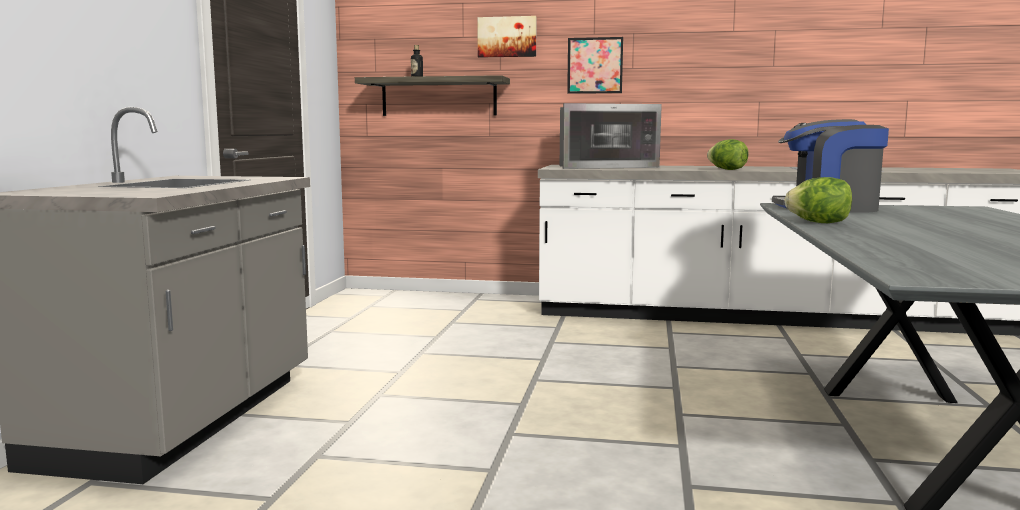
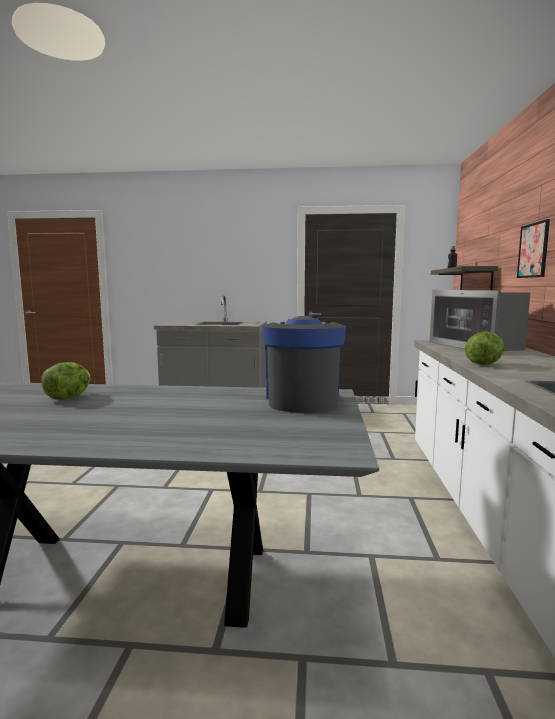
camera: 85 degrees right, 0 degrees up
picture [477,16,537,58] -> none
lettuce [784,177,852,223] -> lettuce moved to [41,362,90,400]

